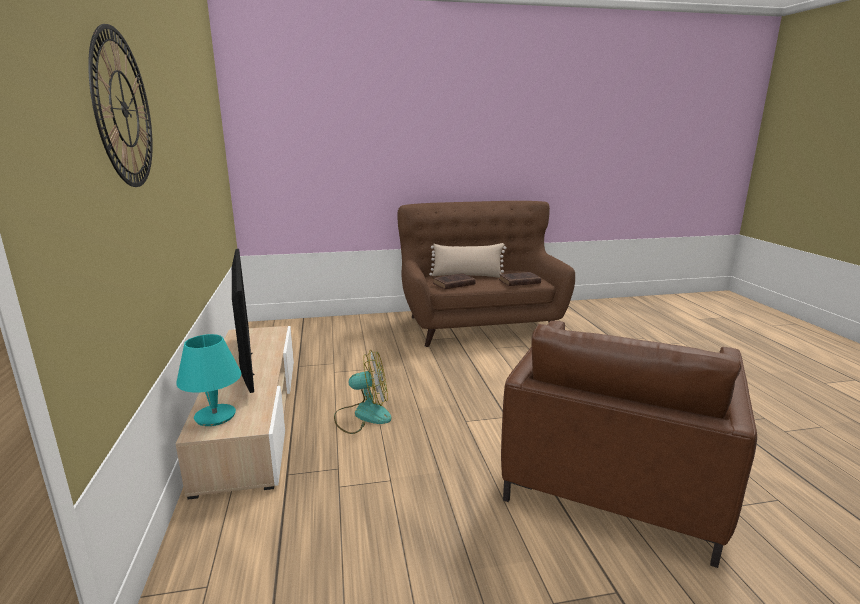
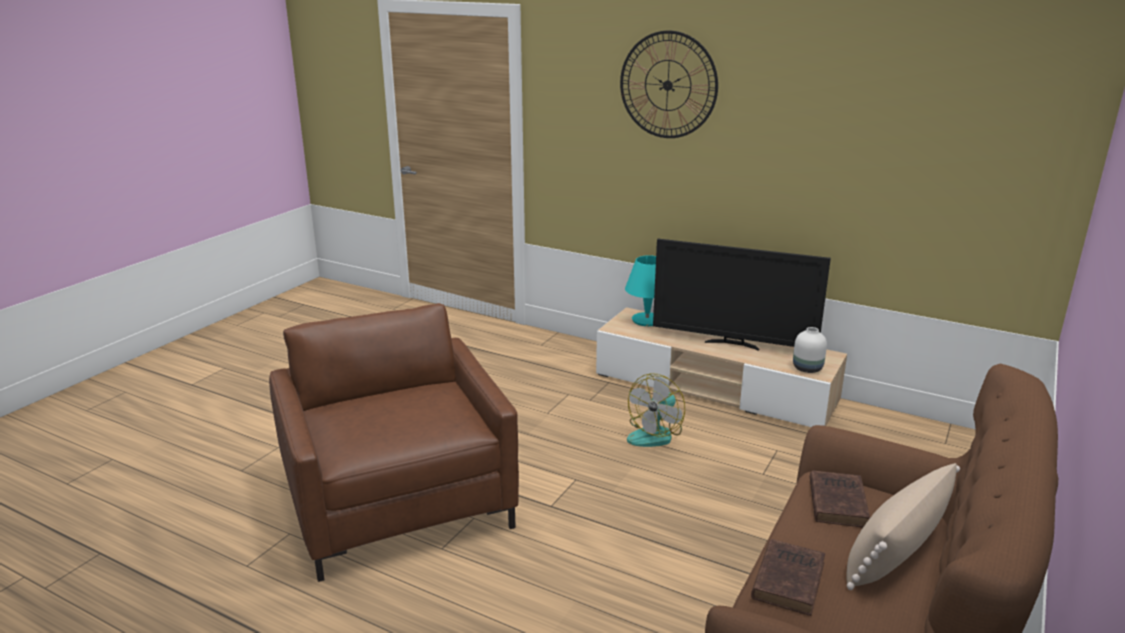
camera: 130 degrees right, 5 degrees up
none -> white vase [793,327,827,373]

